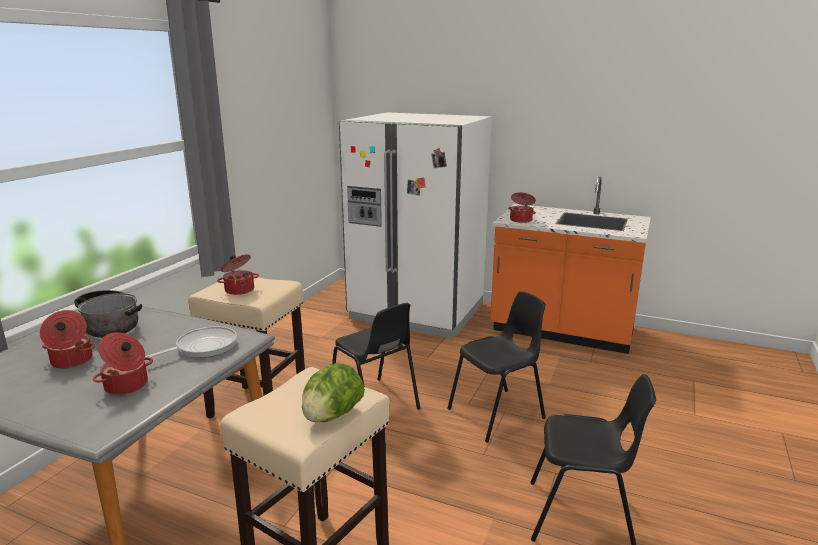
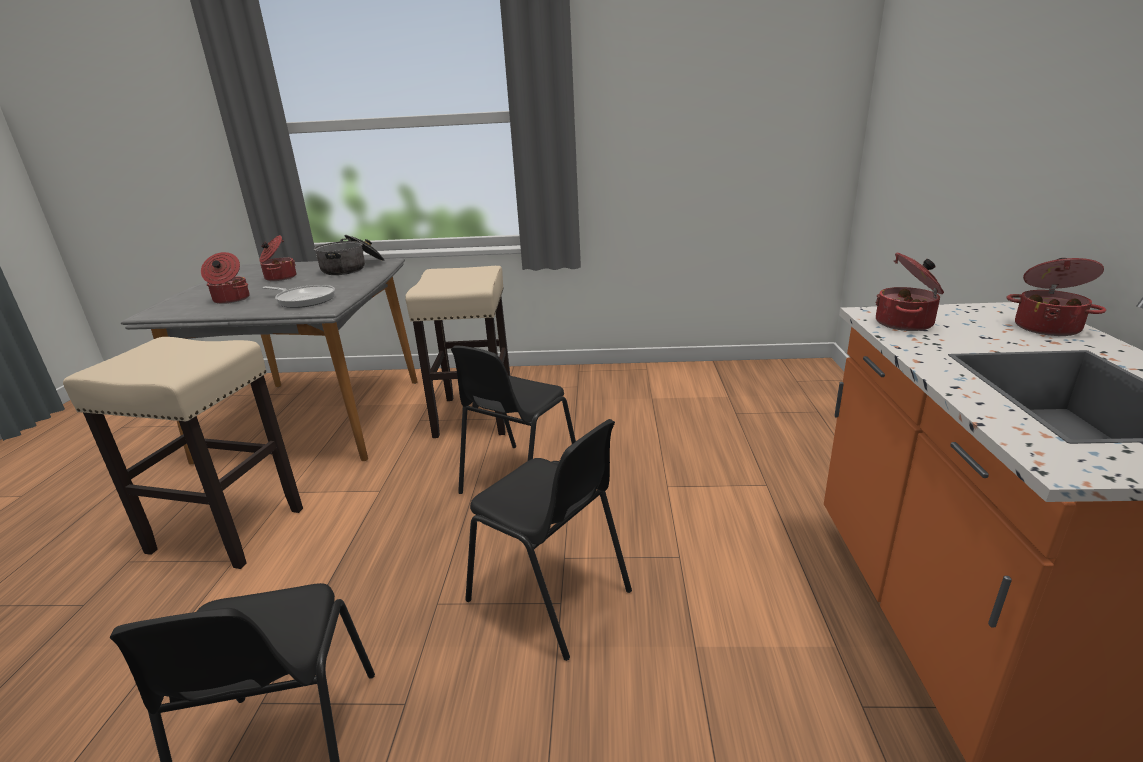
camera: 70 degrees right, 5 degrees up
cooking pot [217,254,259,295] -> cooking pot moved to [1006,258,1106,336]
lettuce [302,363,365,422] -> none
white fridge [339,112,492,338] -> none

